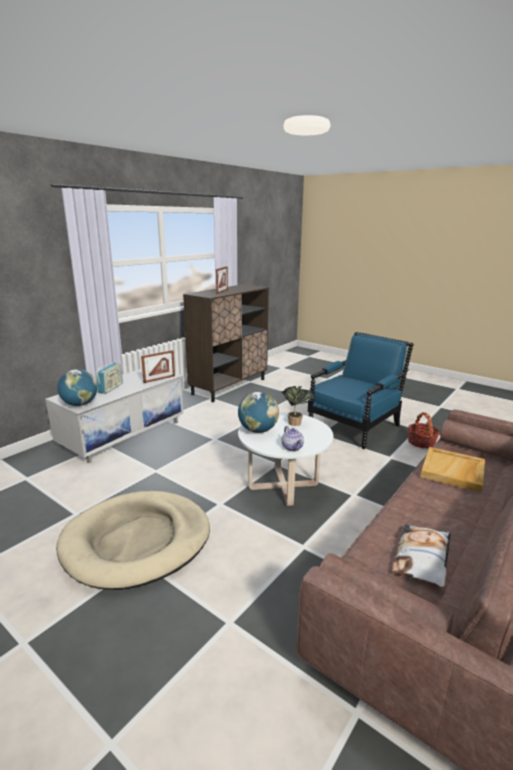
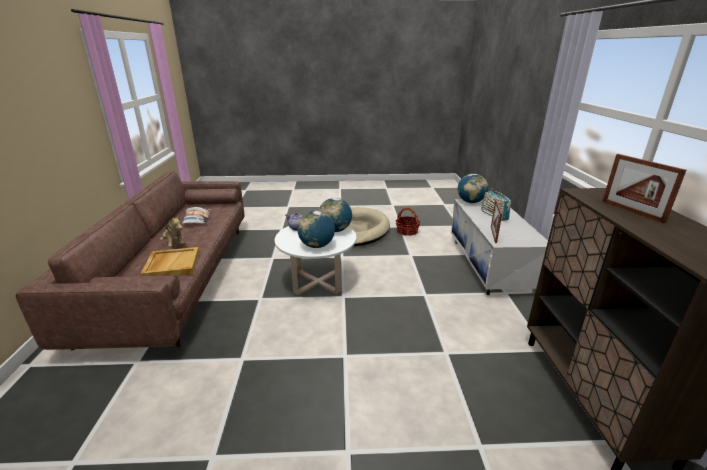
camera: 140 degrees right, 5 degrees up
potted plant [281,386,314,426] -> globe [297,211,335,248]
blue armchair [308,332,414,449] -> none
basket [407,412,440,448] -> basket moved to [396,208,420,236]
none -> plush toy [160,216,185,247]

